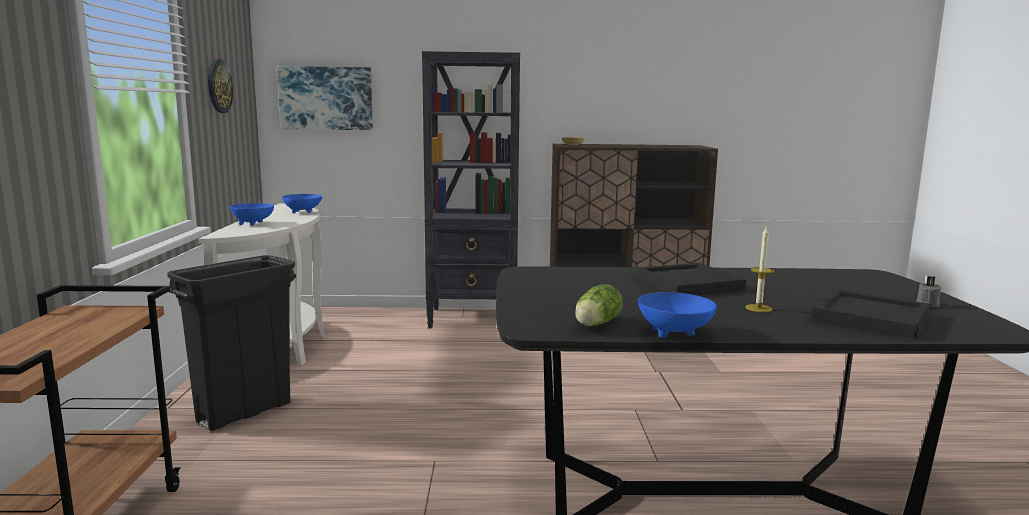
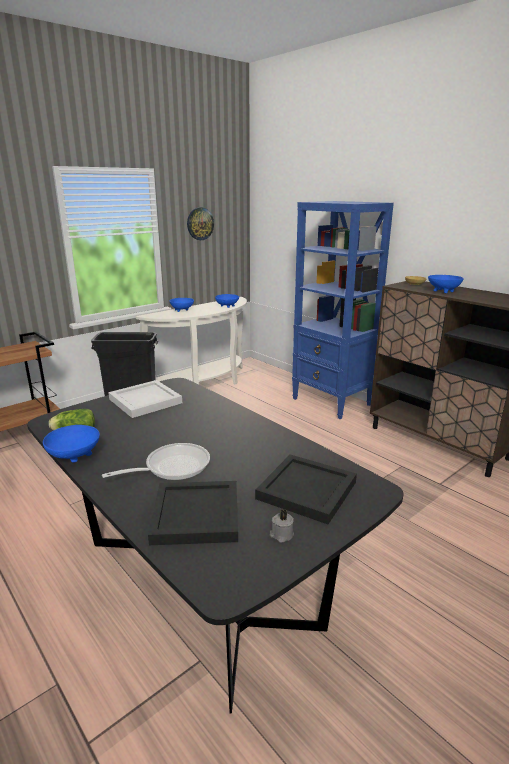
camera: 50 degrees right, 10 degrees up
picture [277,66,373,130] -> none
black bookcase [422,51,520,328] -> blue bookcase [292,201,394,419]
black tray [635,263,746,295] -> black tray moved to [255,454,357,524]
candle [745,227,774,312] -> frying pan [102,443,210,480]
none -> white tray [108,380,182,418]
none -> blue bowl [428,275,464,293]

